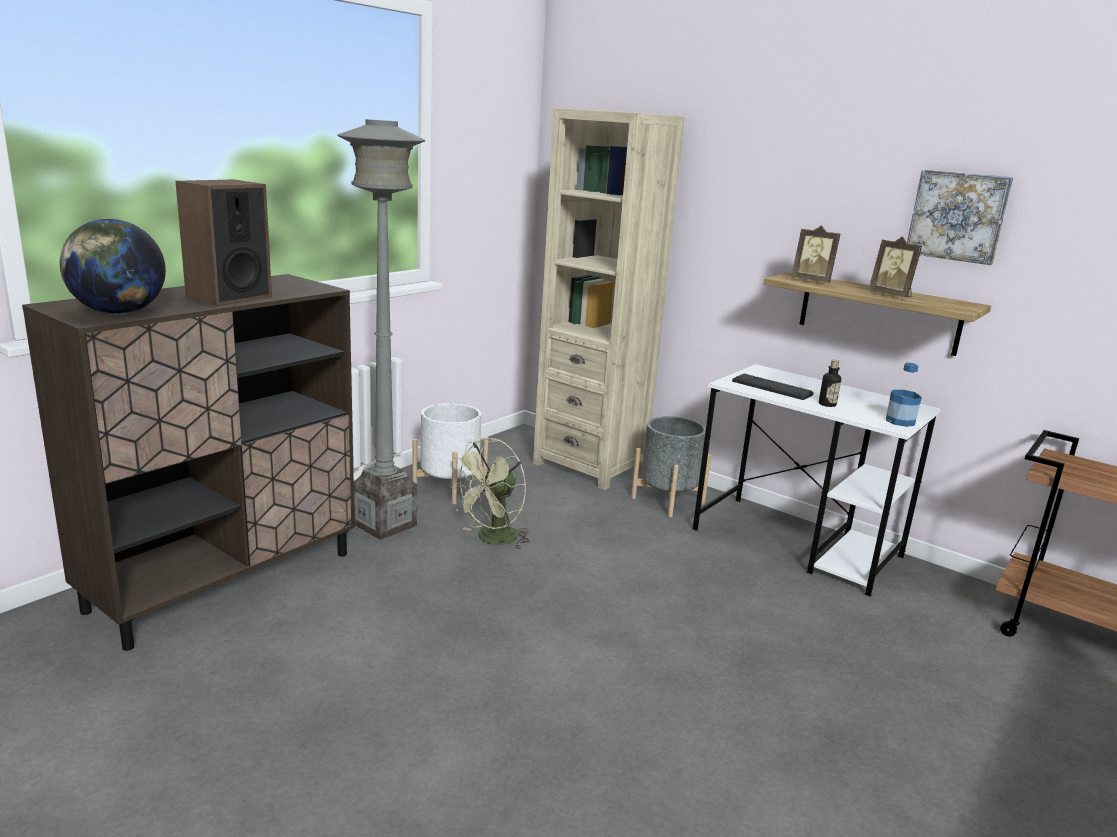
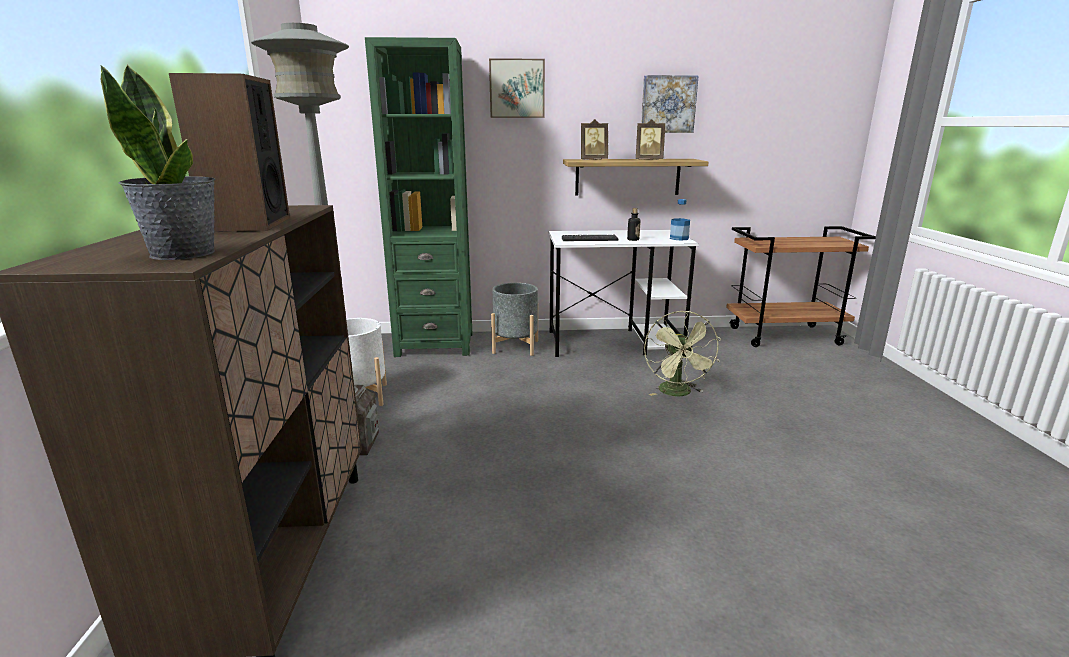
camera: 40 degrees left, 0 degrees up
globe [60,219,166,315] -> potted plant [101,64,216,260]
green fan [449,438,530,550] -> green fan moved to [644,311,721,396]
beige bookcase [533,108,685,490] -> green bookcase [365,37,472,357]
none -> picture [489,58,545,118]

